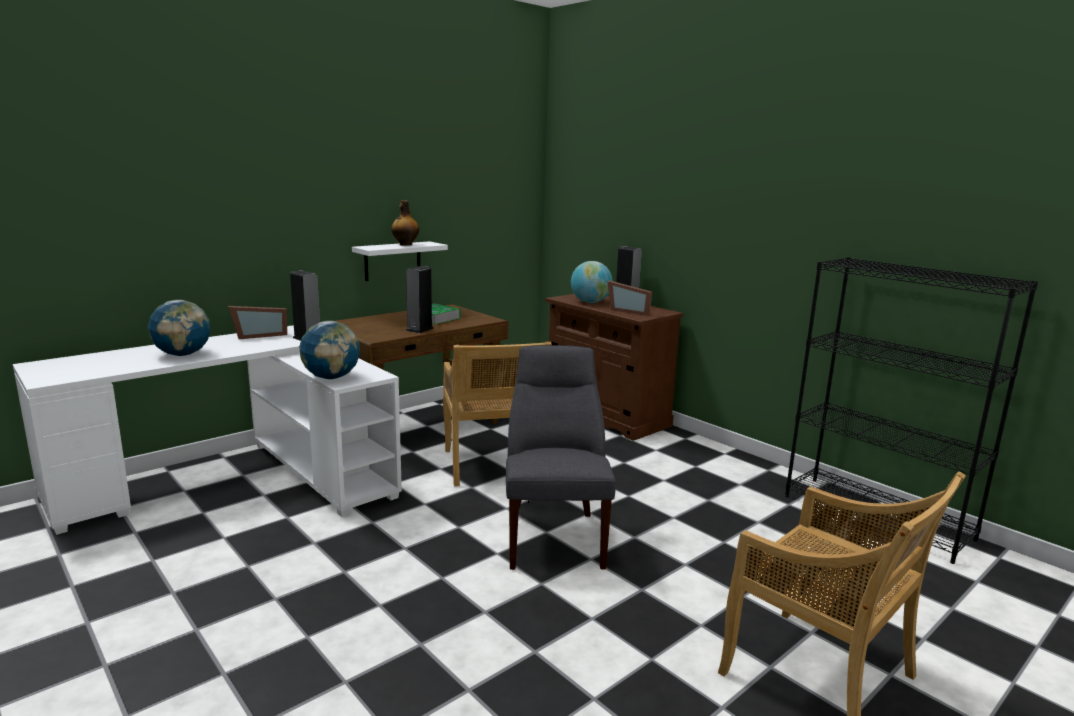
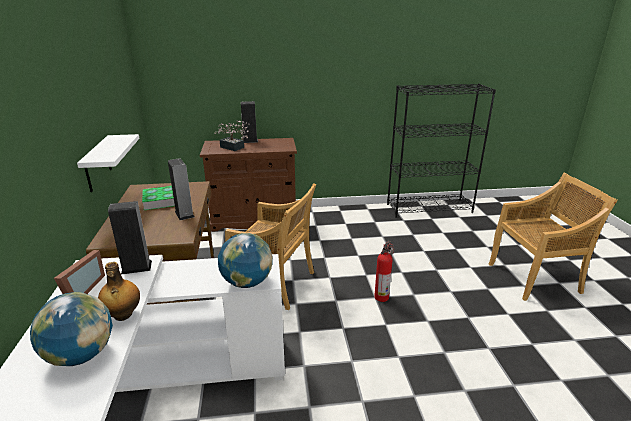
camera: 55 degrees left, 10 degrees up
bottle [391,200,419,246] -> bottle moved to [98,262,140,321]
grey chair [506,345,616,570] -> fire extinguisher [374,241,394,302]
globe [571,261,613,303] -> potted plant [215,120,250,151]
picture frame [608,280,652,316] -> none

